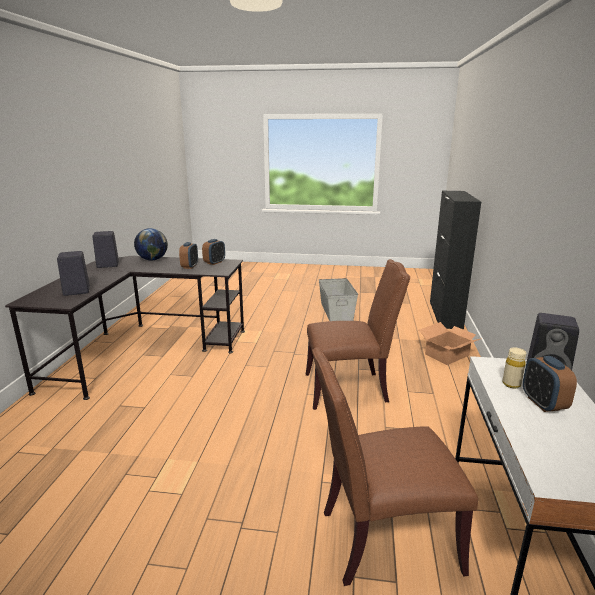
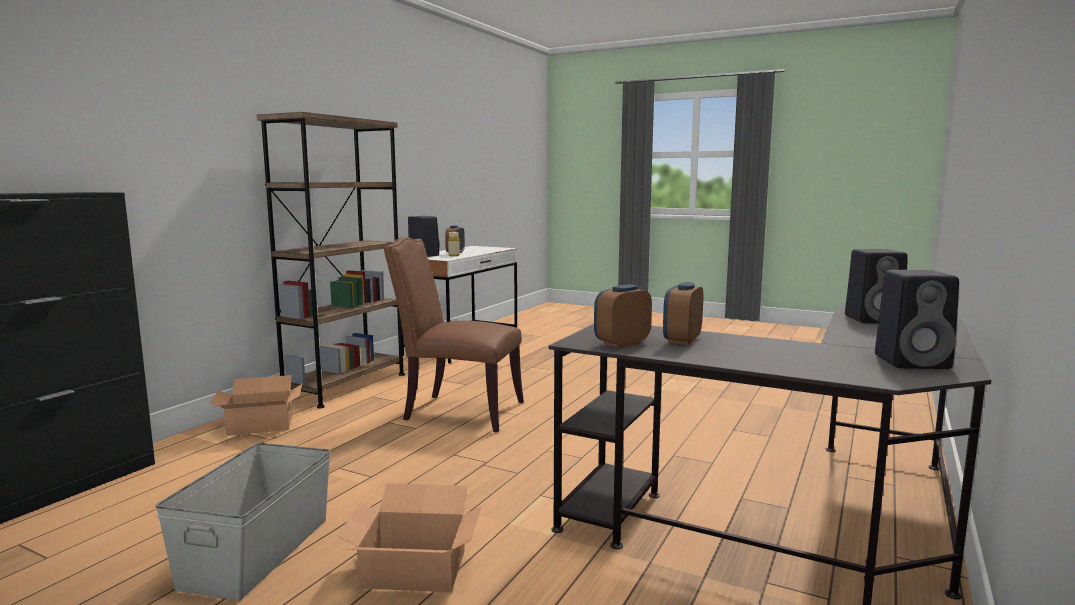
camera: 160 degrees left, 10 degrees down
globe [134,228,168,261] -> none
brown chair [312,348,478,586] -> none
none -> brown bookcase [257,112,405,408]
none -> cardboard box [337,483,482,592]

